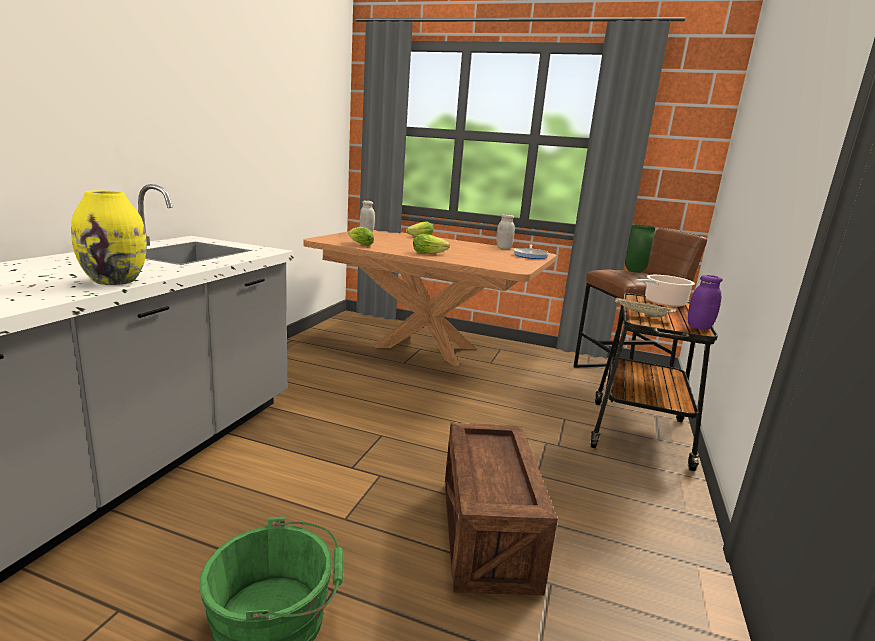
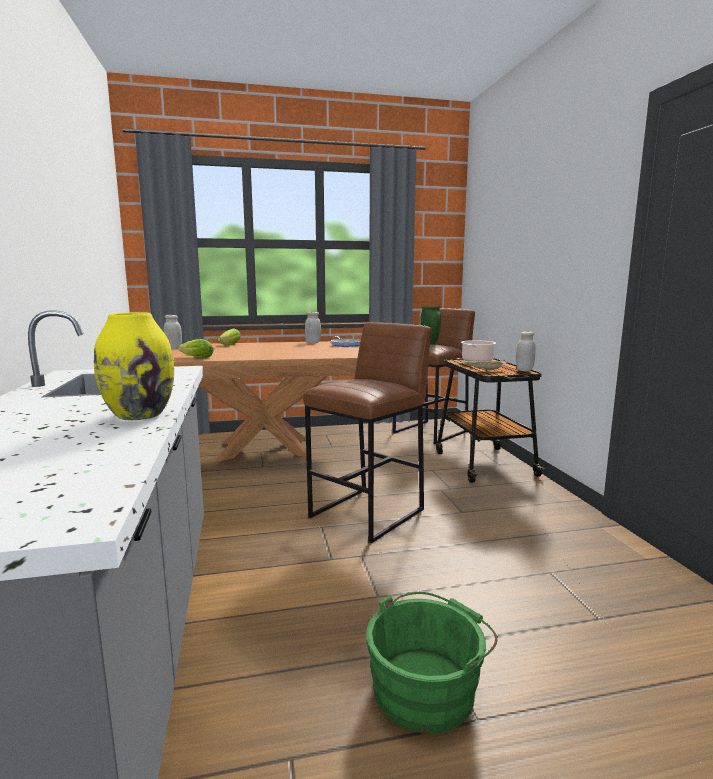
camera: 30 degrees left, 5 degrees down
lettuce [413,234,450,254] -> none
crate [445,423,558,595] -> none
purple jar [688,275,722,330] -> white jar [516,331,535,371]
none -> brown stool [303,322,432,543]

